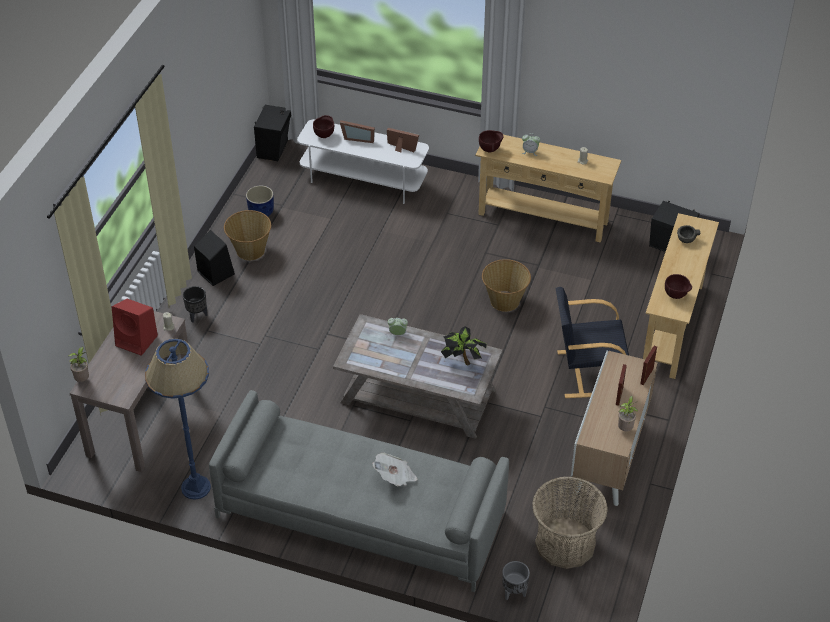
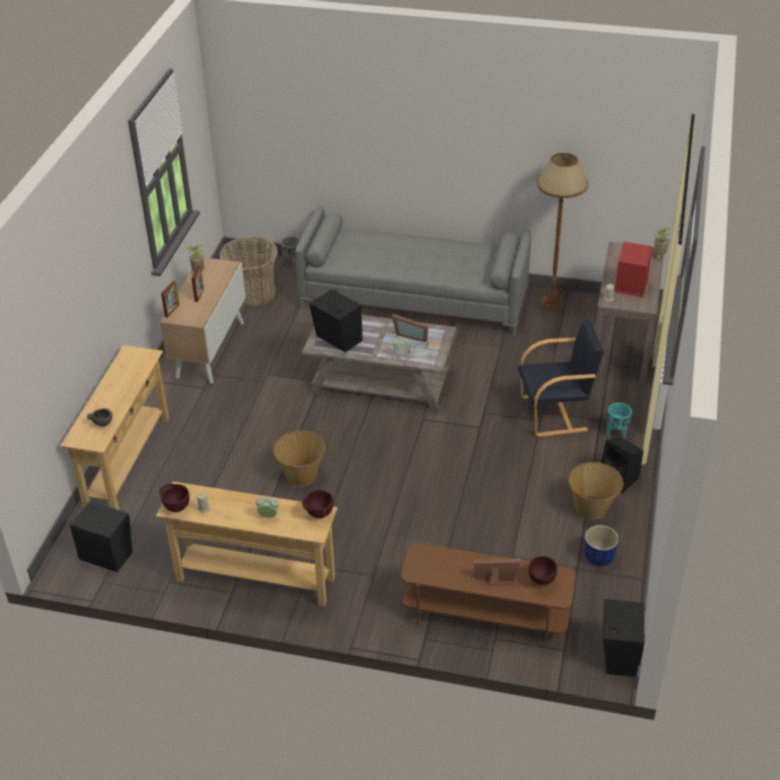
camera: 175 degrees right, 5 degrees down
blue floor lamp [145,339,211,500] -> brown floor lamp [537,153,588,311]
black planter [183,286,207,322] -> turquoise planter [607,403,632,439]
white tv stand [297,119,429,204] -> brown tv stand [401,543,576,648]
newspaper [372,453,418,486] -> none
picture frame [387,128,419,152] -> picture frame moved to [392,314,428,342]
potted plant [441,326,487,365] -> black speaker [310,289,363,352]
black armchair [555,287,629,398] -> black armchair moved to [518,319,604,437]
brown bowl [665,274,692,299] -> brown bowl moved to [159,484,189,512]

